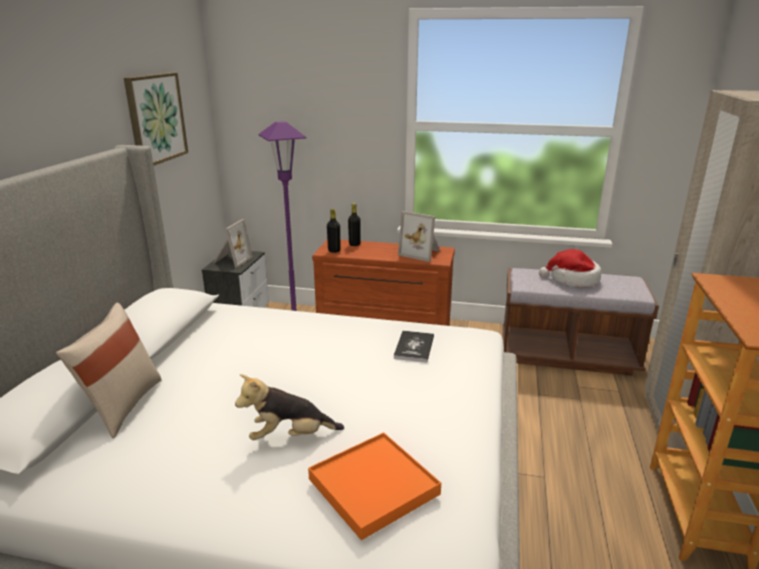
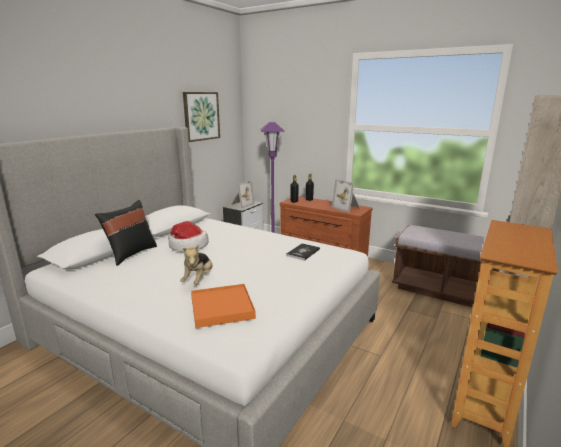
camera: 20 degrees right, 5 degrees down
beige pillow [56,303,162,438] -> black pillow [95,200,157,266]
plush toy [235,374,344,440] -> plush toy turned 90 degrees counterclockwise [180,245,213,285]
hat [539,249,601,287] -> hat moved to [168,221,209,252]

